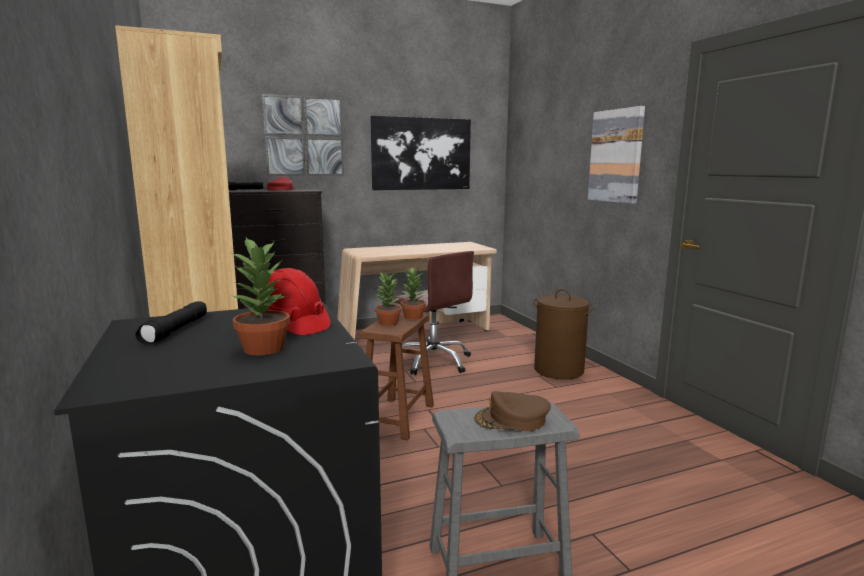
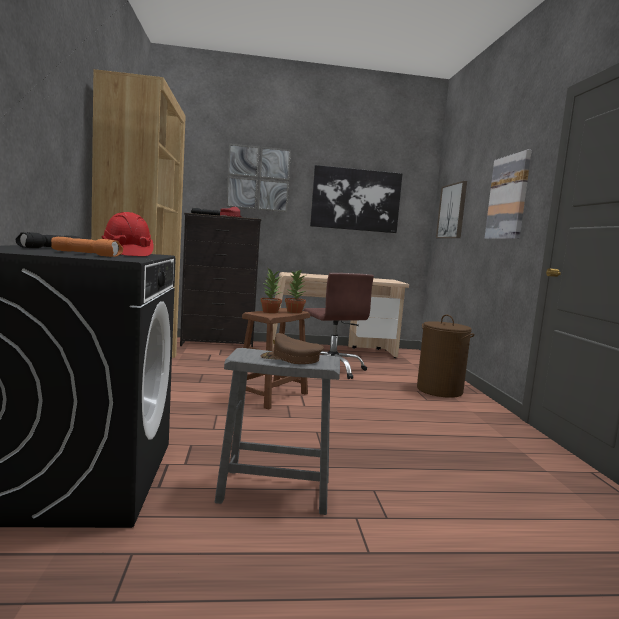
camera: 15 degrees right, 5 degrees down
potted plant [231,237,290,355] -> orange flashlight [51,237,123,257]
none -> picture [436,181,467,238]

